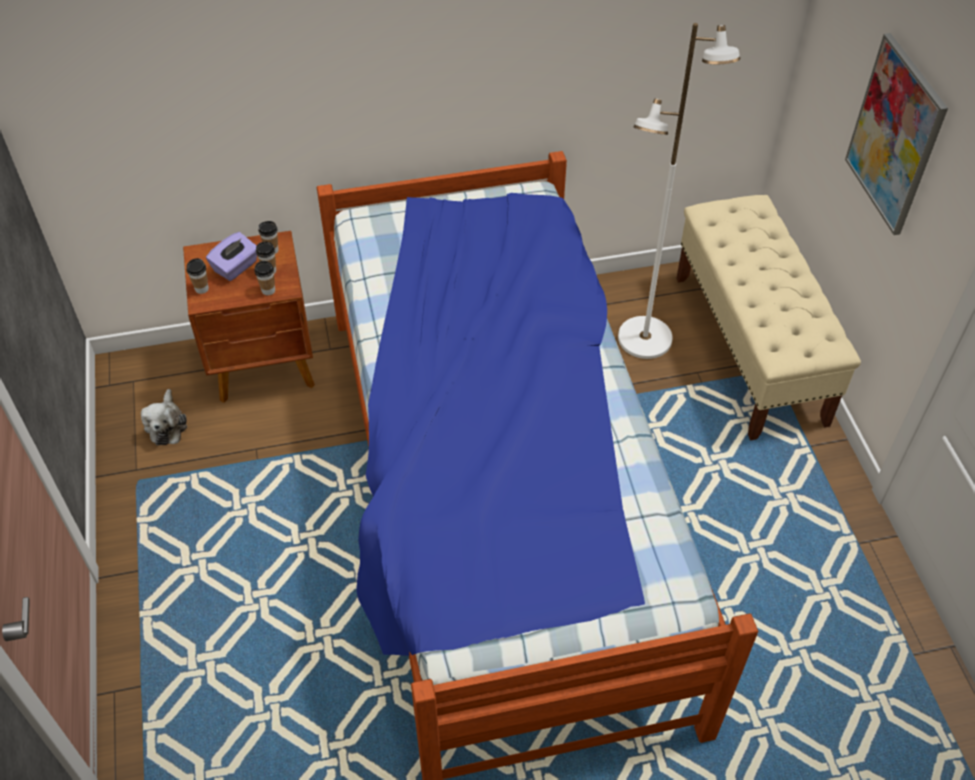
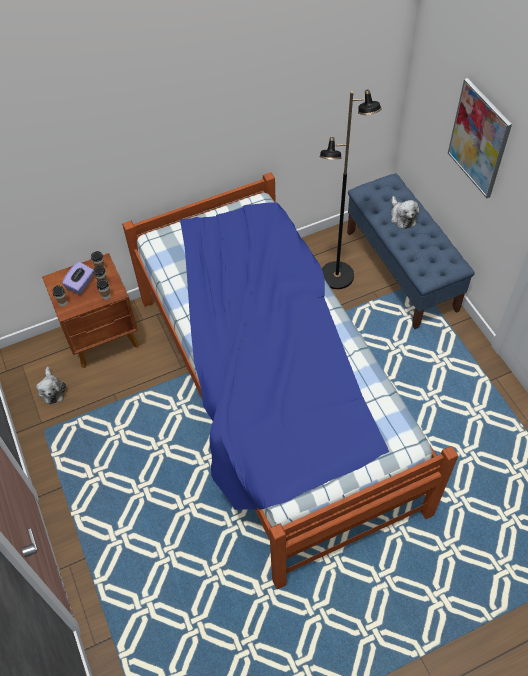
camera: 10 degrees left, 5 degrees up
white floor lamp [618,23,740,359] -> black floor lamp [319,90,382,289]
beige bench [676,195,861,440] -> blue bench [347,173,475,329]
none -> plush toy [391,196,420,229]

